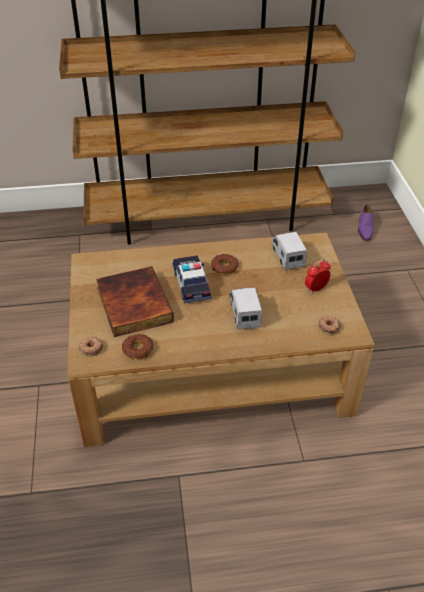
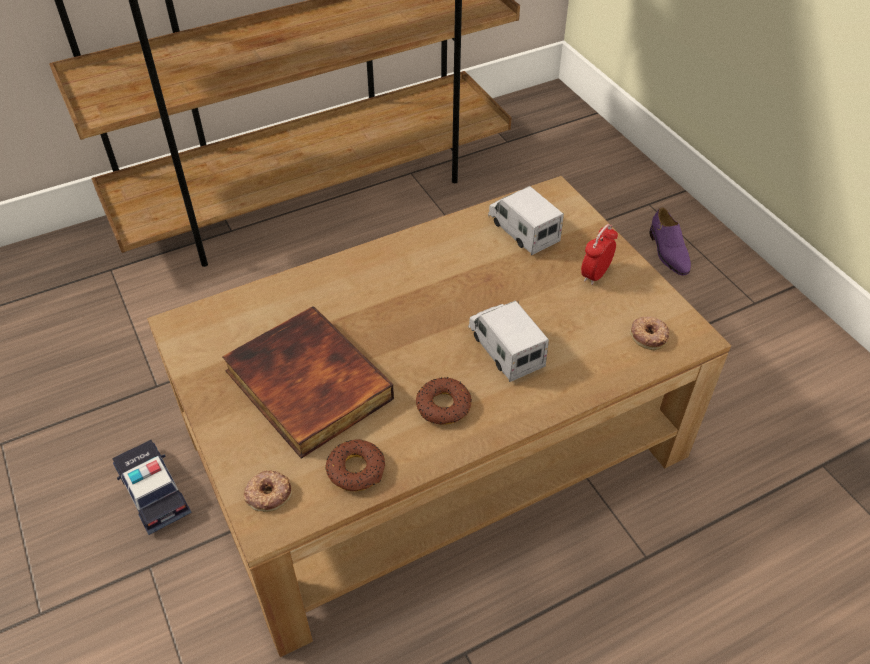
camera: 20 degrees left, 5 degrees up
toy car [172,255,212,303] -> toy car moved to [112,440,192,535]
donut [211,254,239,274] -> donut moved to [416,377,471,425]
purple shoe [358,204,373,241] -> purple shoe moved to [649,207,691,275]

